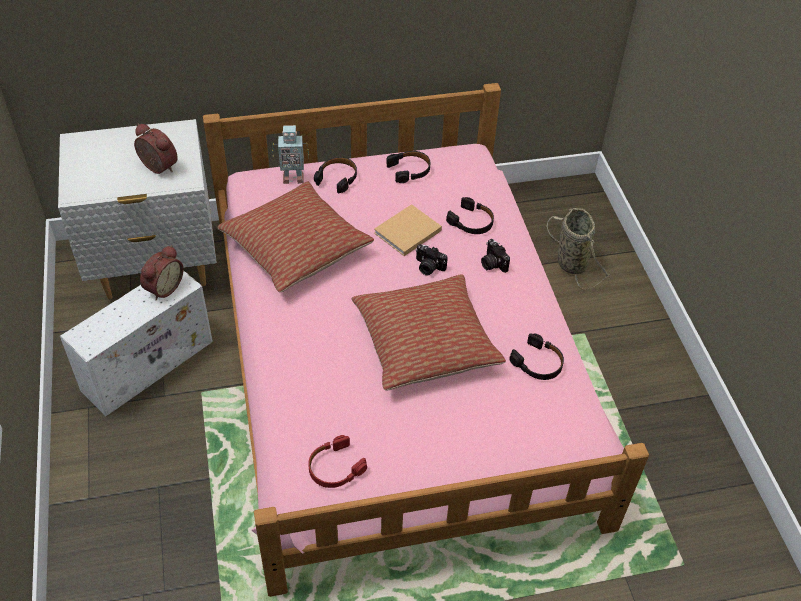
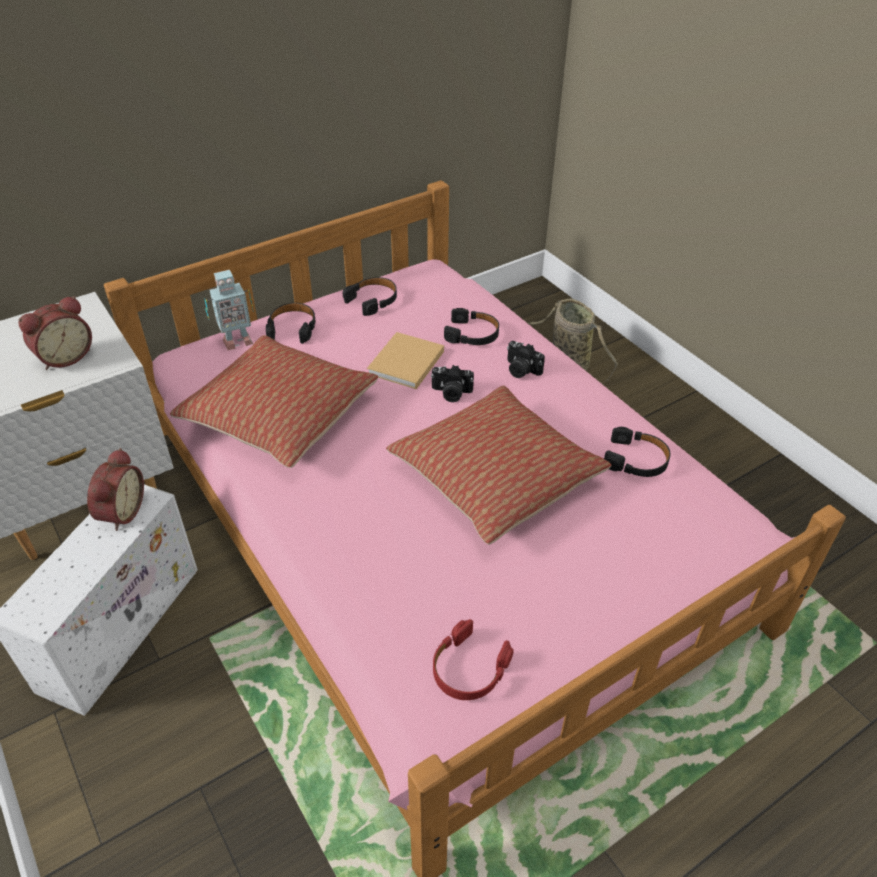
camera: 20 degrees left, 5 degrees down
alarm clock [134,123,178,174] -> alarm clock turned 120 degrees clockwise [18,296,92,370]

